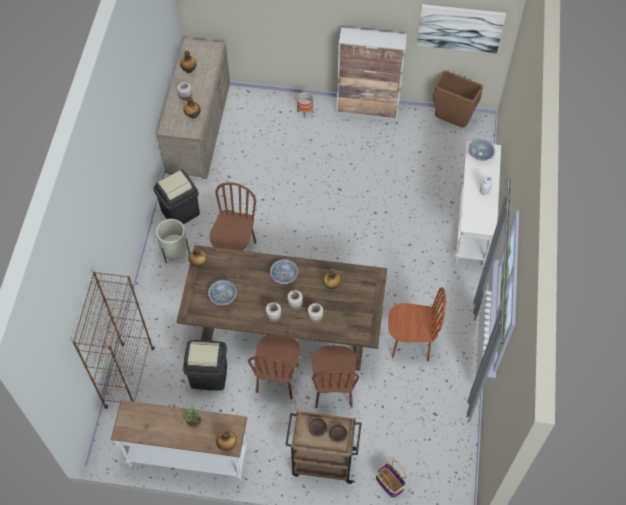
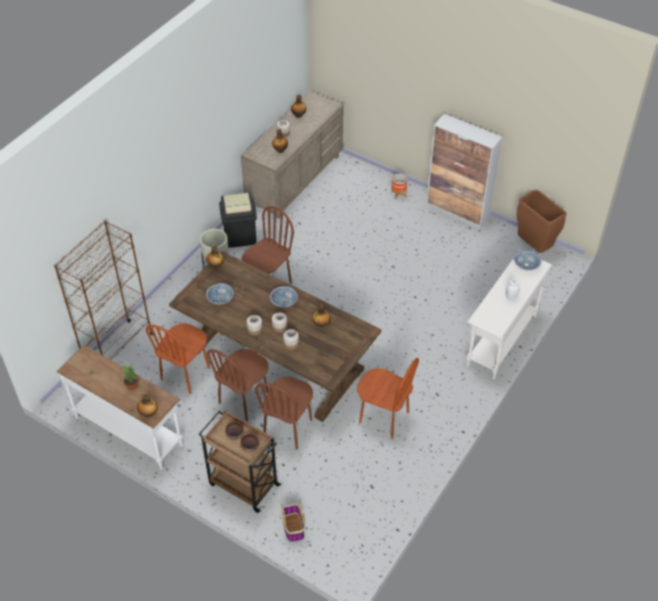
camera: 25 degrees right, 10 degrees down
black trash can [183,340,227,391] -> brown chair [146,324,210,394]
picture [417,4,506,54] -> none

